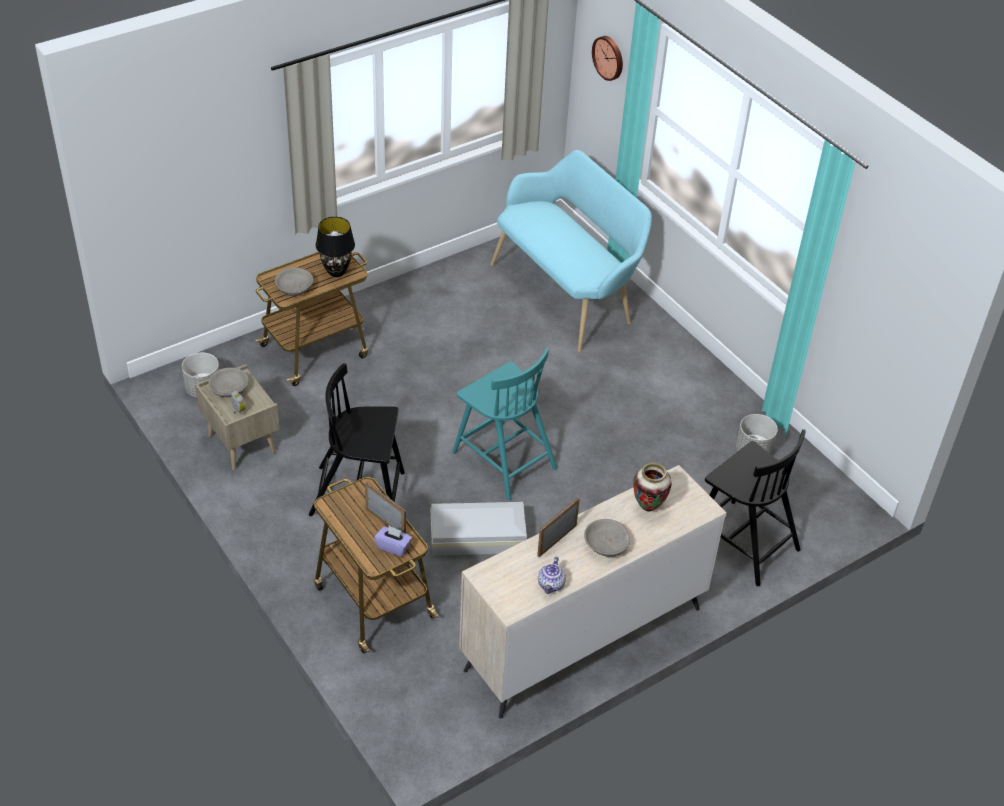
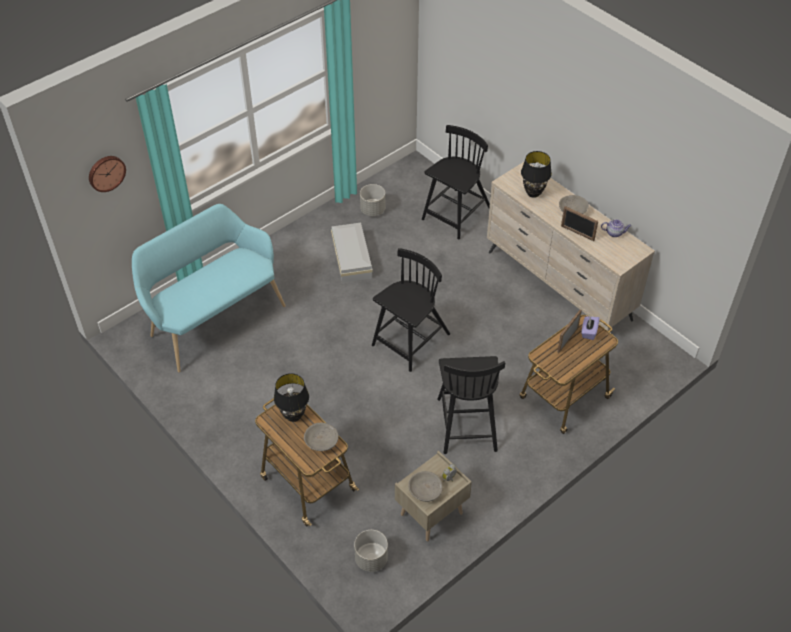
camera: 95 degrees left, 5 degrees up
white storage box [430,502,527,556] -> white storage box moved to [331,223,373,283]
turquoise chair [452,348,557,500] -> black chair [372,248,450,372]
vase [633,463,672,511] -> black table lamp [521,151,552,198]

